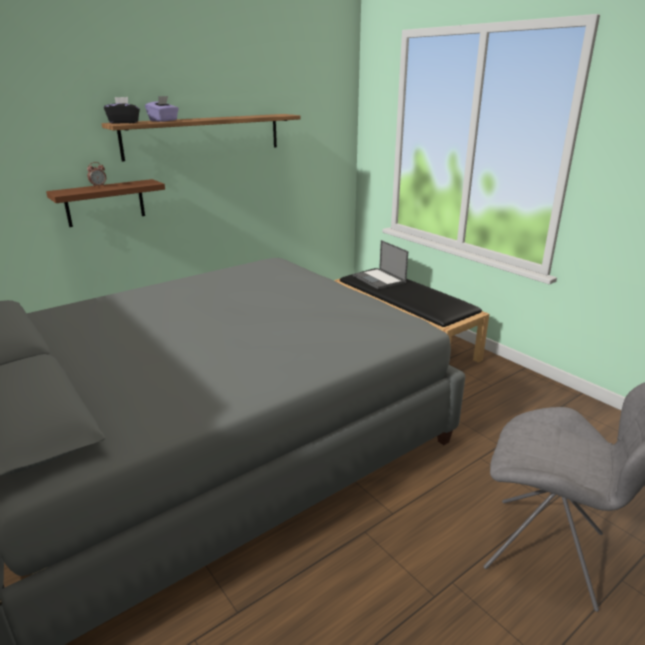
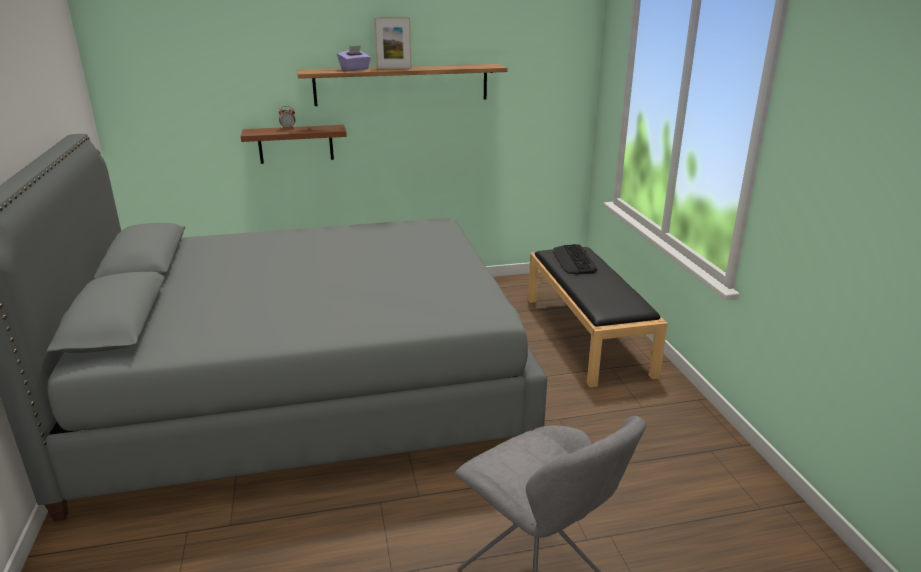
camera: 25 degrees right, 0 degrees up
black tissue box [104,97,140,124] -> none
laptop [353,240,408,289] -> keyboard [553,244,597,274]
none -> picture frame [374,17,412,69]

